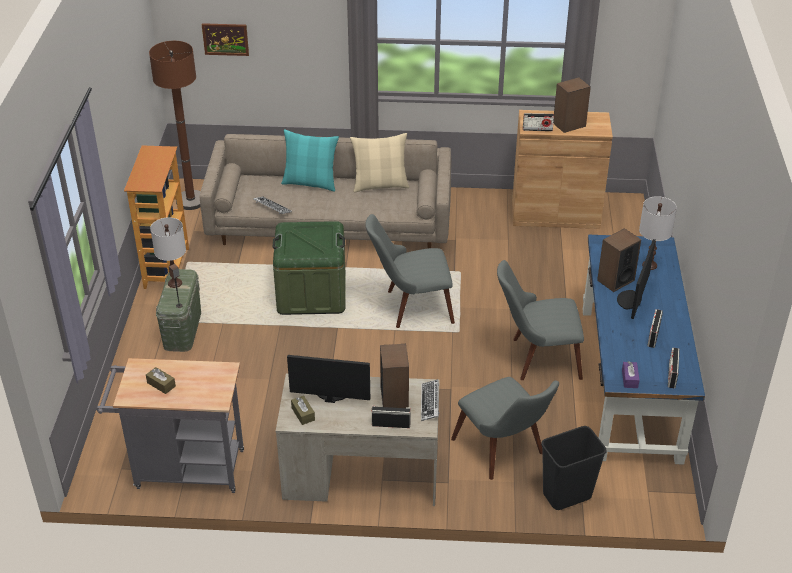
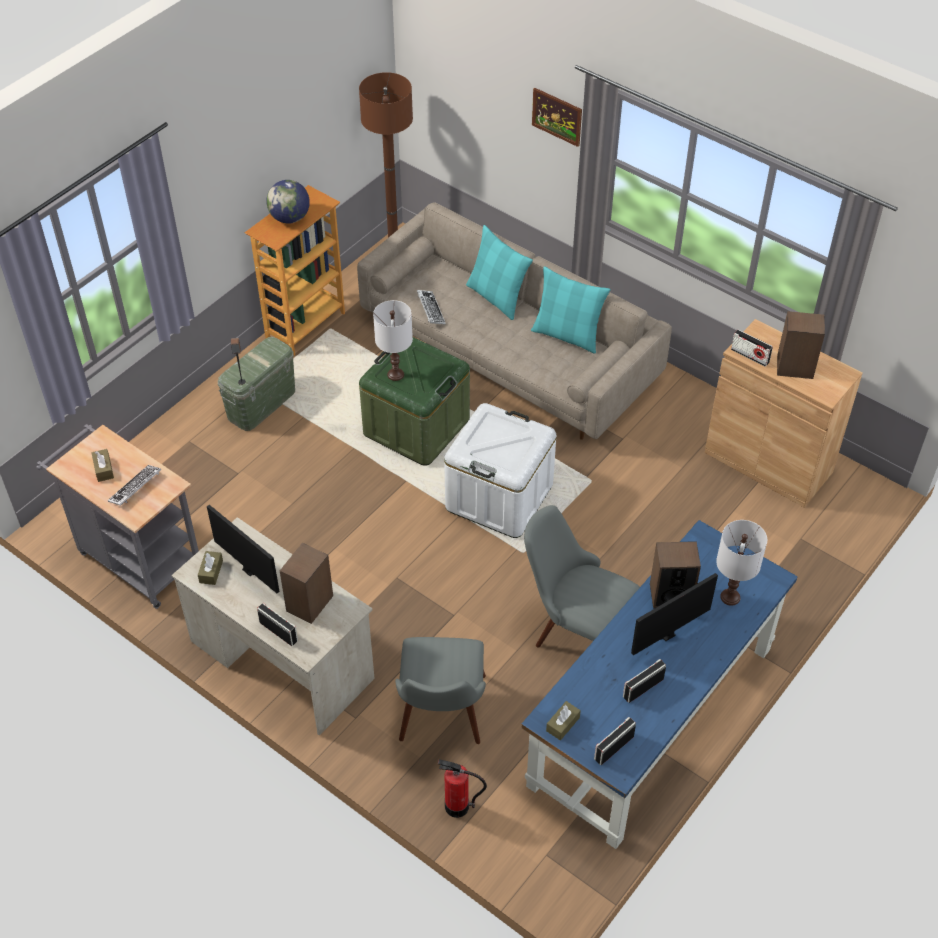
camera: 35 degrees right, 10 degrees up
white table lamp [150,217,186,288] -> white table lamp moved to [373,300,413,381]
picture [202,23,249,56] -> picture moved to [532,88,582,147]
beige pillow [350,133,409,192] -> turquoise pillow [531,266,610,354]
grey chair [365,214,455,328] -> white storage box [444,403,556,538]
keyboard [421,379,439,421] -> keyboard moved to [108,465,161,506]
black trash can [541,426,607,510] -> fire extinguisher [438,759,487,818]
purple tissue box [622,361,640,388] -> brown tissue box [546,701,581,740]
none -> globe [266,180,310,224]

